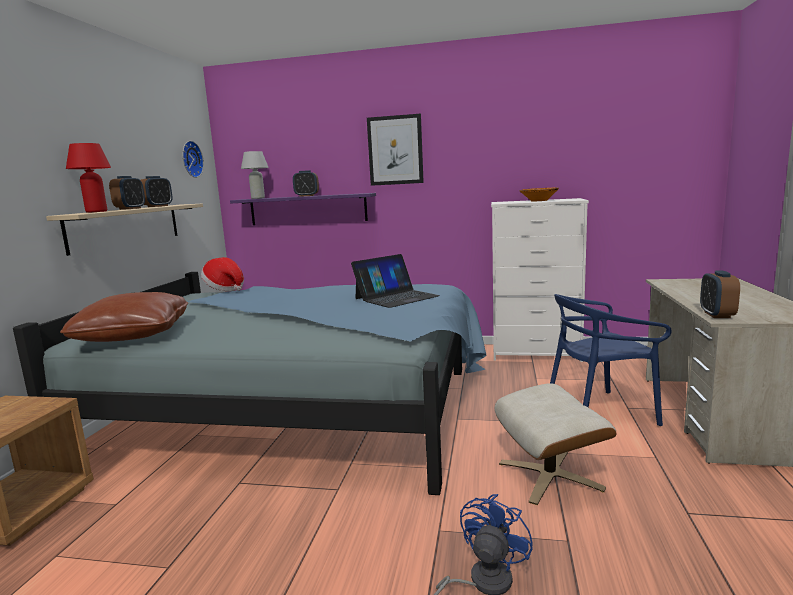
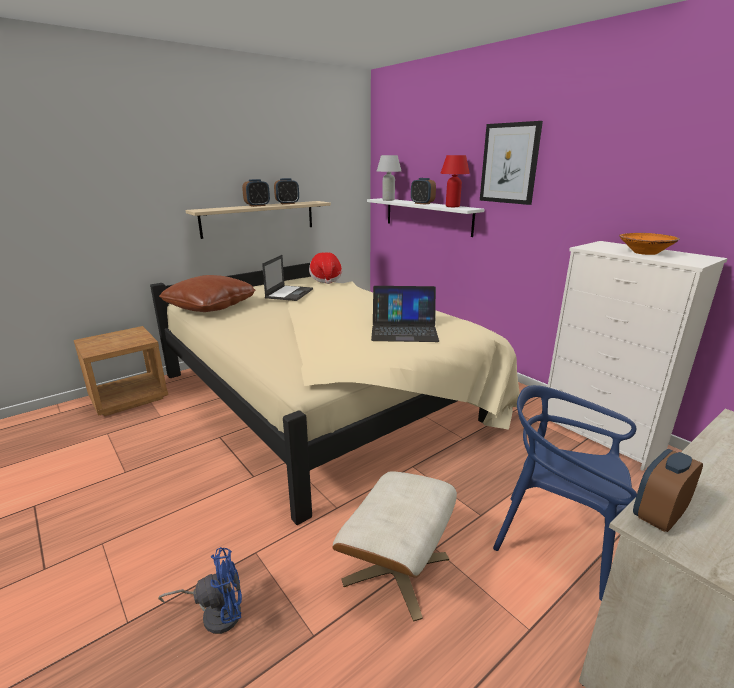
camera: 40 degrees right, 10 degrees up
blue bed [13,272,486,495] -> beige bed [150,263,520,525]
red table lamp [66,143,111,213] -> red table lamp moved to [440,155,470,207]
wall clock [182,141,204,178] -> none
purple shelf [230,193,376,225] -> white shelf [367,198,484,237]
none -> laptop [262,255,313,301]

